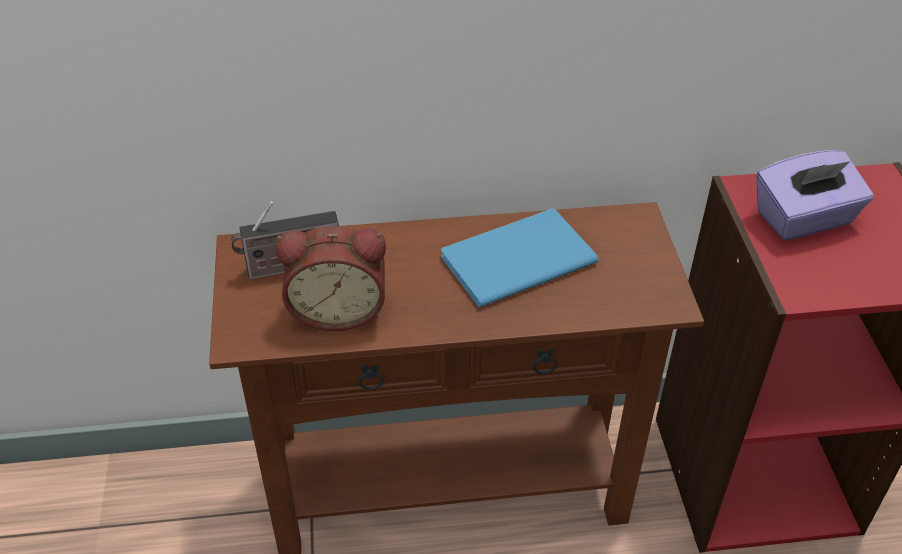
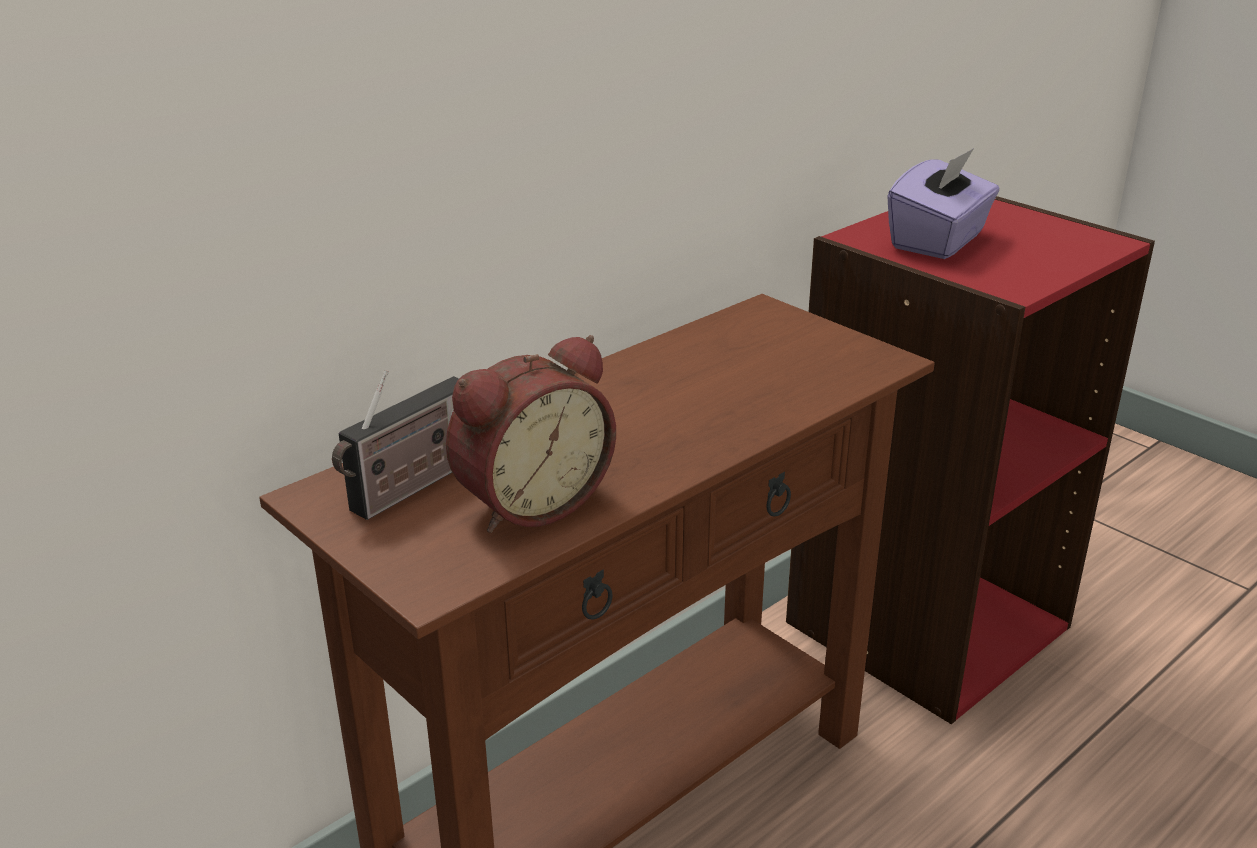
camera: 35 degrees left, 15 degrees down
blue book [441,209,598,308] -> none

